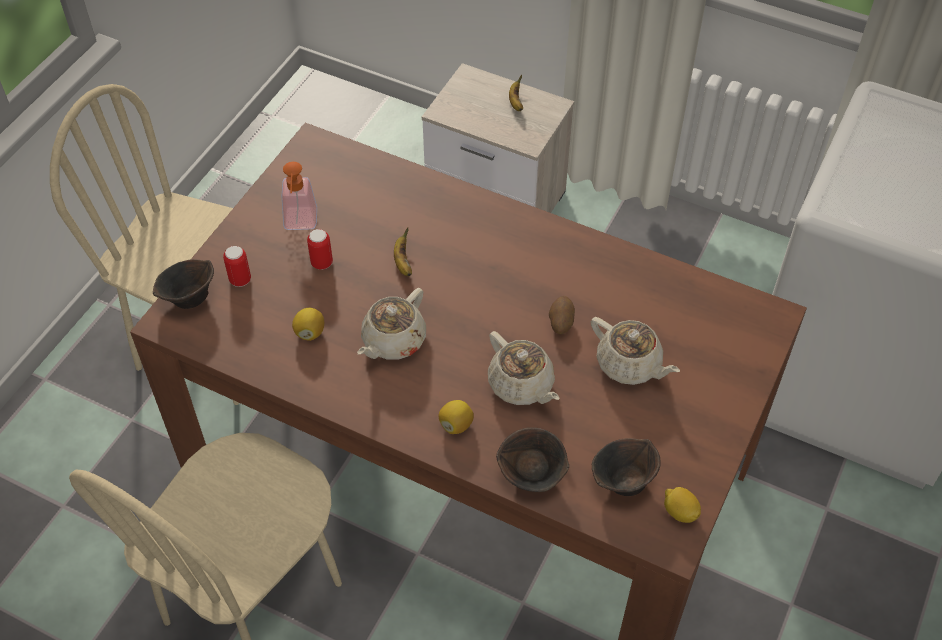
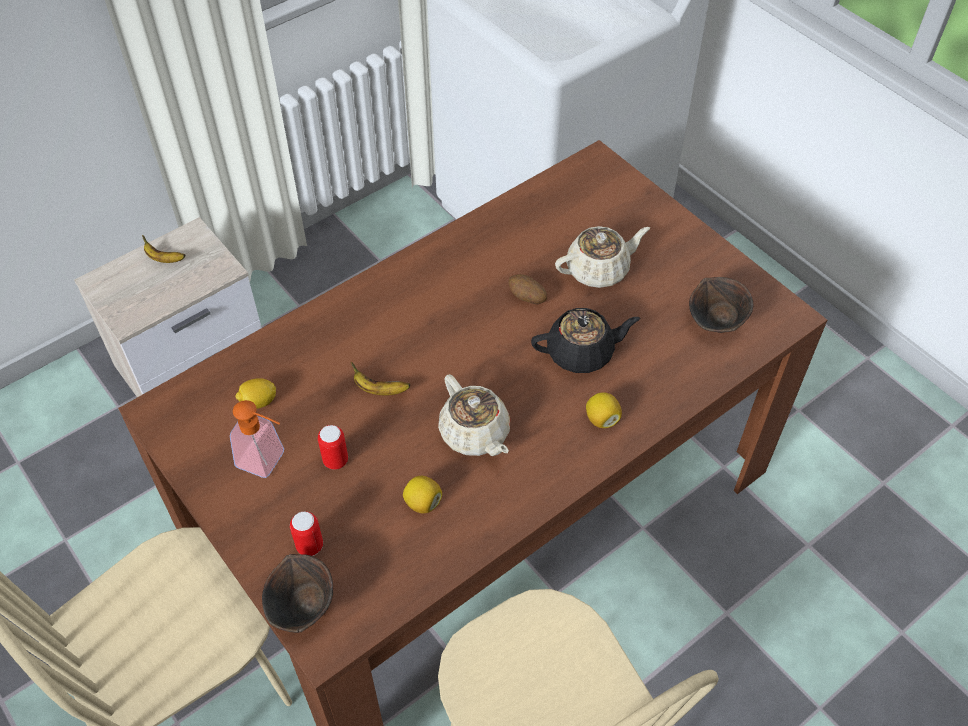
camera: 65 degrees left, 0 degrees up
beige teapot [488,331,560,405] -> black teapot [531,308,640,373]
brown bowl [496,427,569,492] -> none
lemon [664,487,701,523] -> lemon moved to [235,378,276,409]

